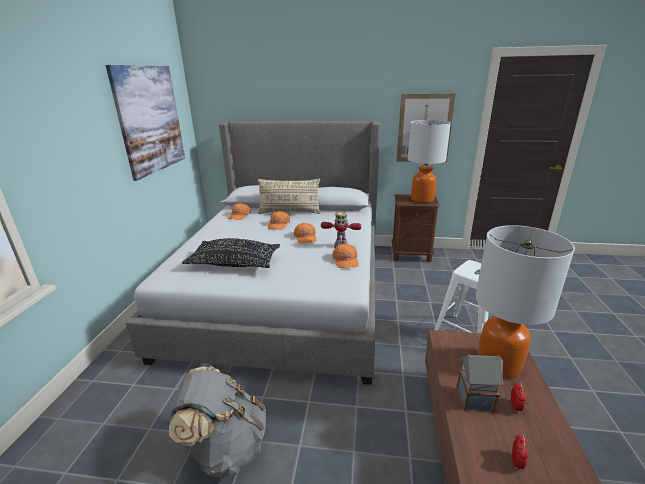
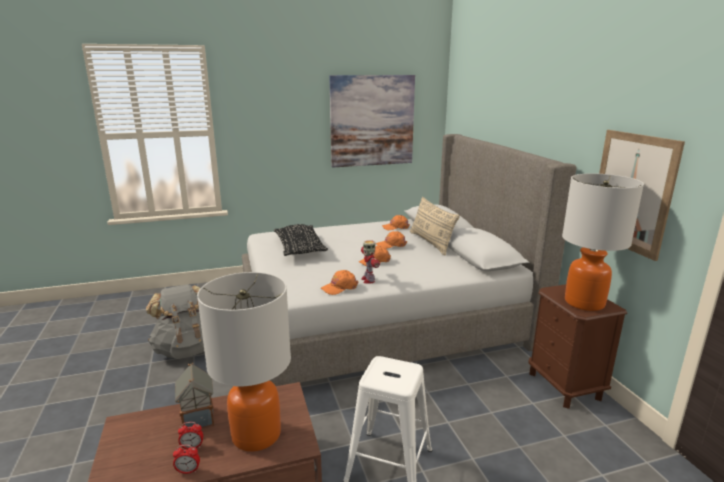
camera: 65 degrees right, 5 degrees down
alarm clock [512,434,529,471] -> alarm clock moved to [173,445,200,474]

